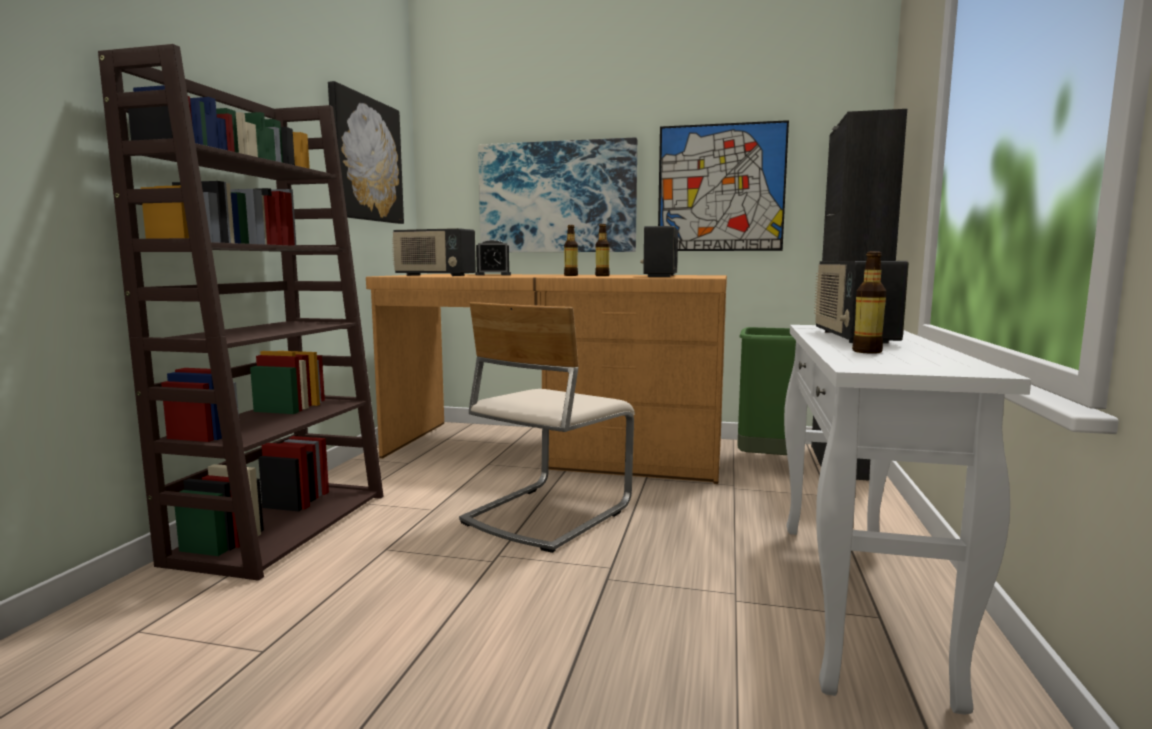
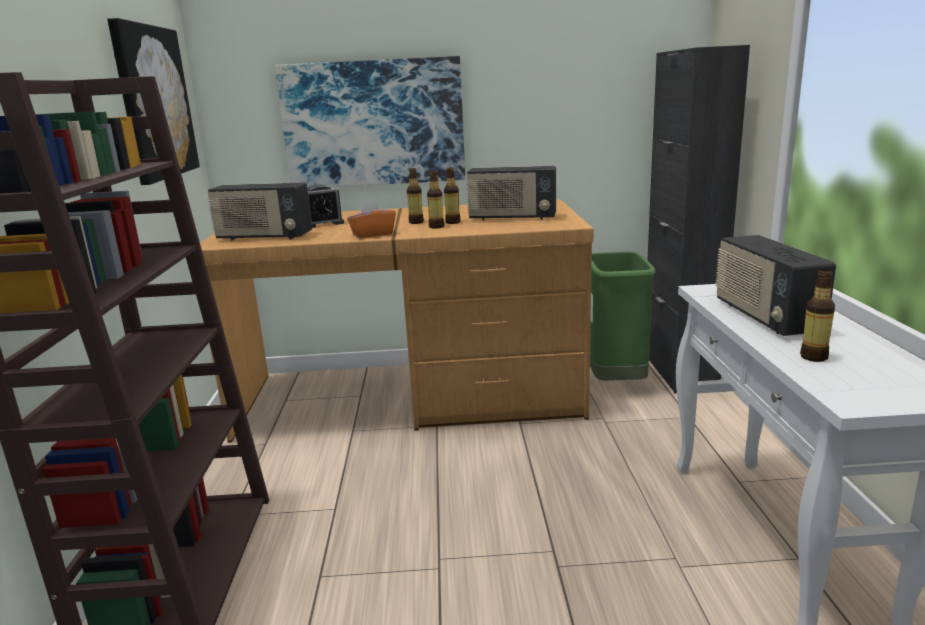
camera: 15 degrees left, 10 degrees up
beige chair [459,302,635,553] -> none
radio [640,226,678,277] -> radio turned 75 degrees counterclockwise [466,166,556,221]
picture [658,120,789,251] -> none
none -> orange tissue box [347,199,396,238]
none -> bottle [427,170,444,228]

